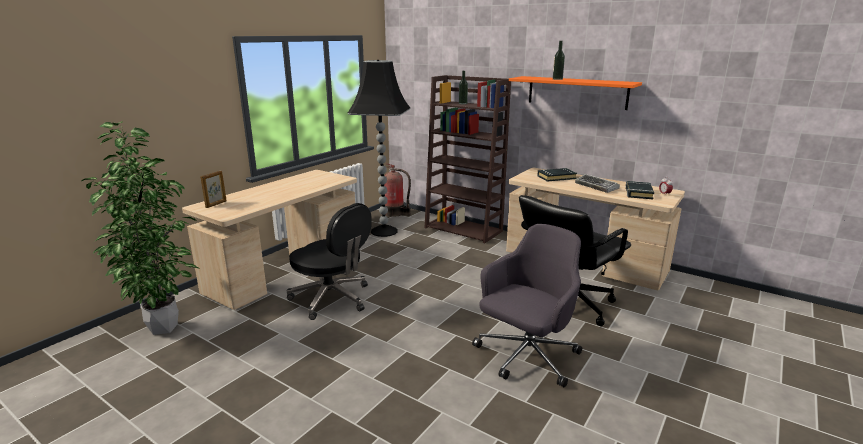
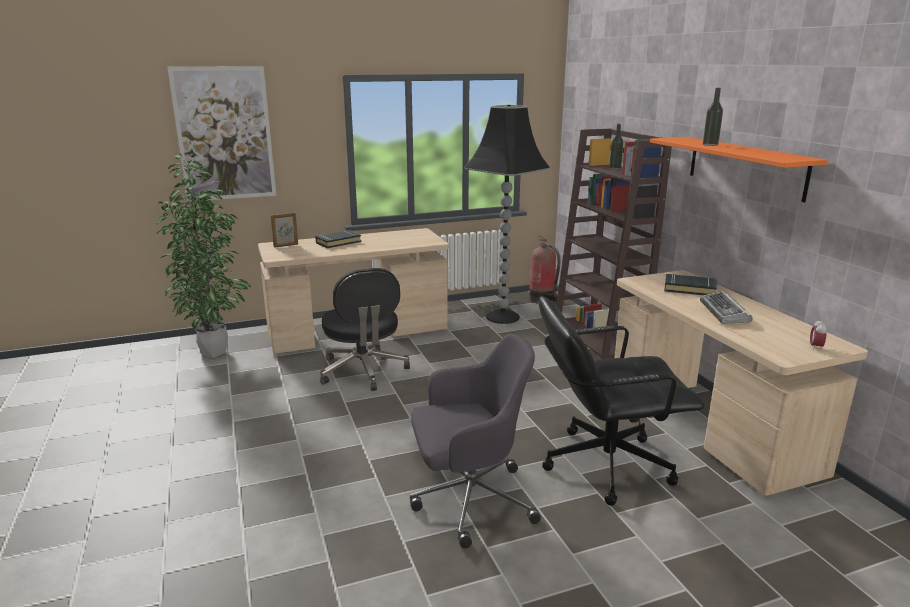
camera: 35 degrees right, 0 degrees up
black book [625,181,654,199] -> black book moved to [315,230,362,248]
none -> picture [167,66,276,202]

